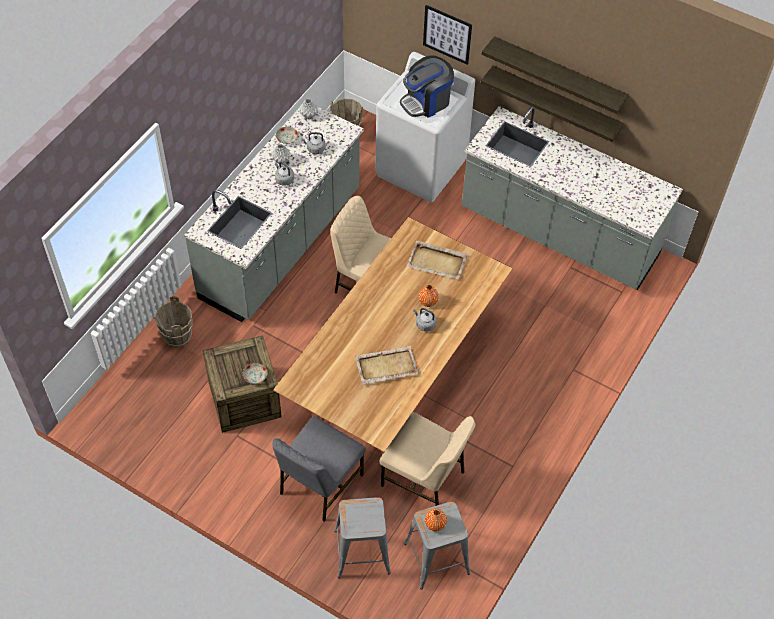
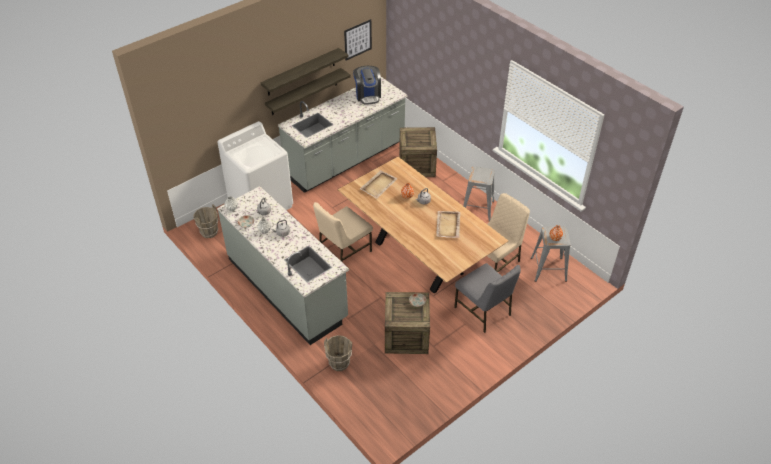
camera: 70 degrees left, 10 degrees down
grey stool [334,497,391,579] -> grey stool moved to [463,166,495,221]
coffee machine [400,55,454,118] -> coffee machine moved to [353,66,381,105]
picture [423,5,472,65] -> picture moved to [344,19,372,60]
none -> crate [399,127,437,177]

